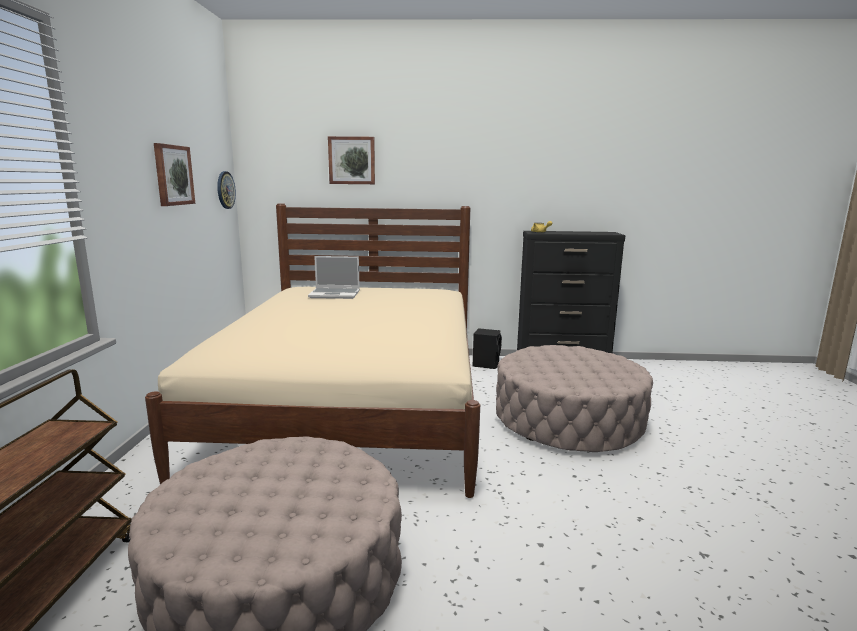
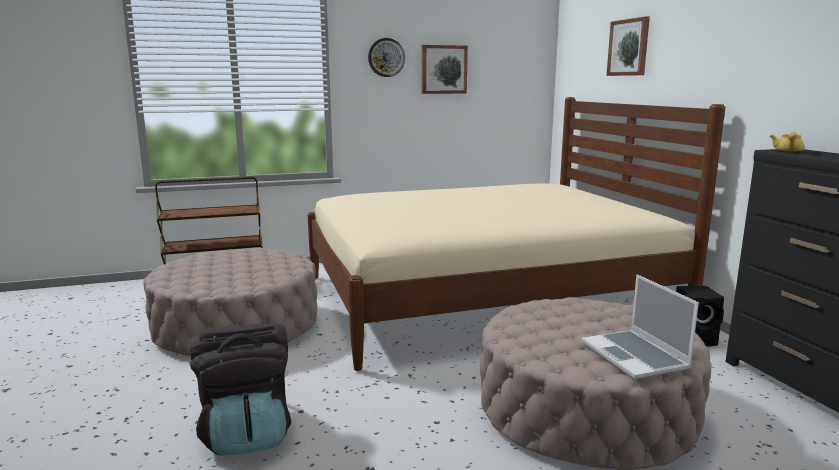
camera: 70 degrees right, 0 degrees up
wall clock [217,171,236,209] -> wall clock moved to [368,38,405,77]
laptop [308,256,360,299] -> laptop moved to [581,274,699,379]
none -> black backpack [190,324,291,456]

